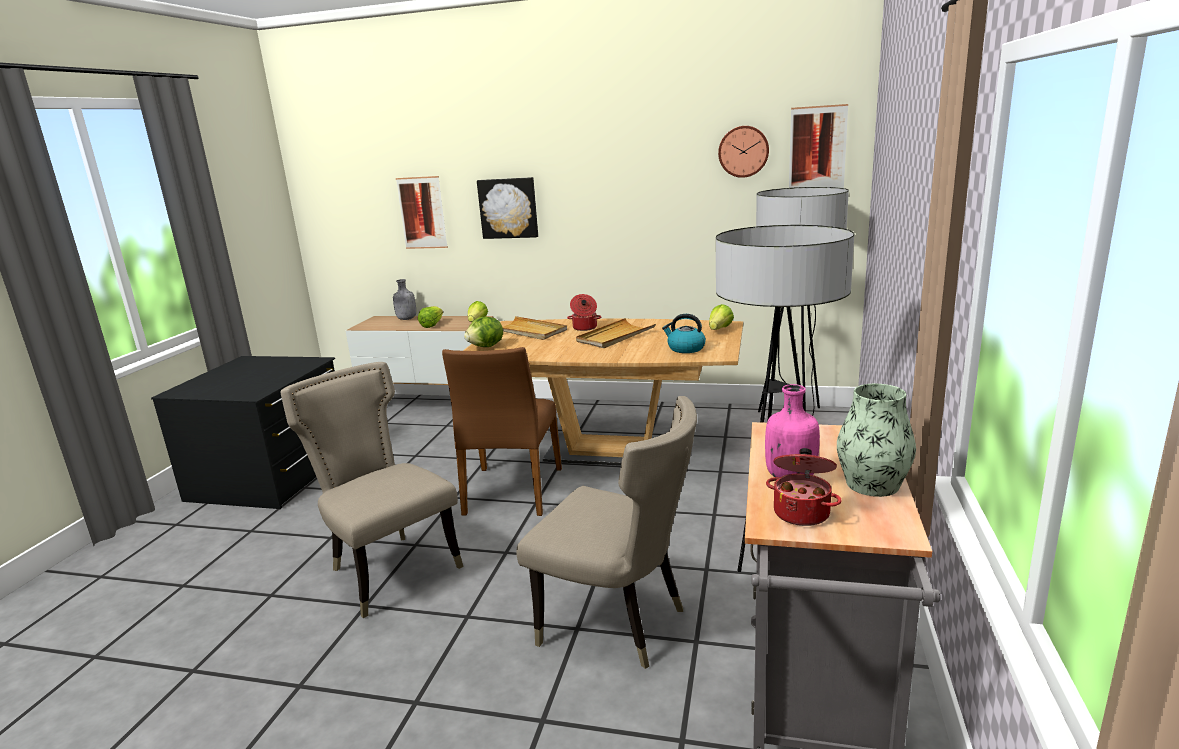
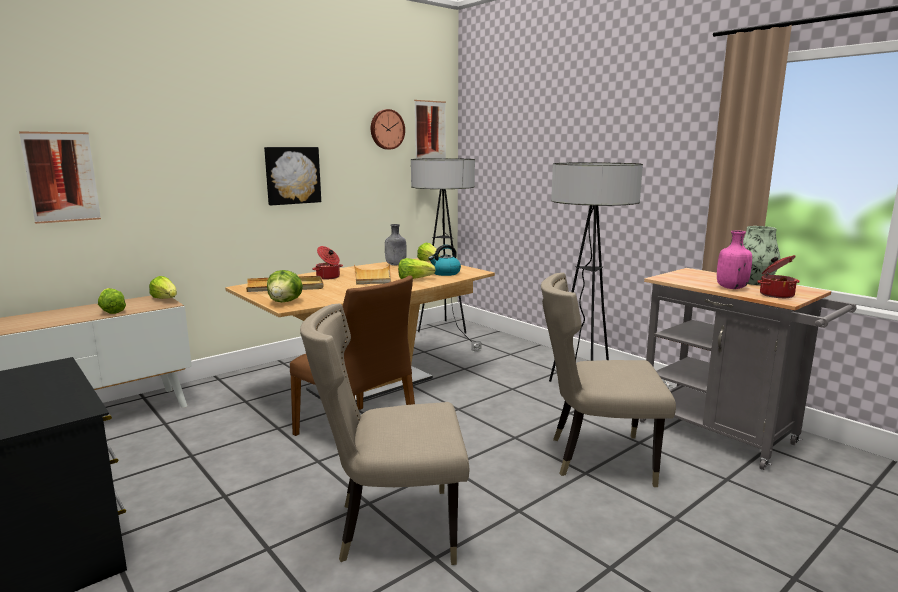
camera: 55 degrees left, 5 degrees down
grey bottle [393,279,416,320] -> grey bottle moved to [385,224,407,265]
picture [477,177,538,239] -> picture moved to [264,147,321,205]
beige chair [516,396,697,669] -> beige chair turned 150 degrees counterclockwise [541,273,676,487]
none -> lettuce [398,258,436,279]

